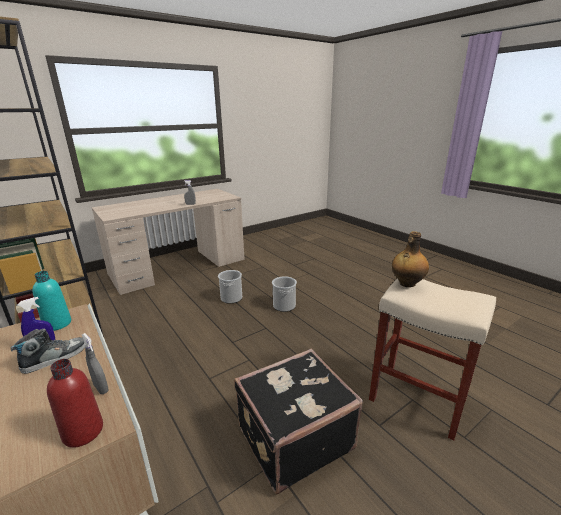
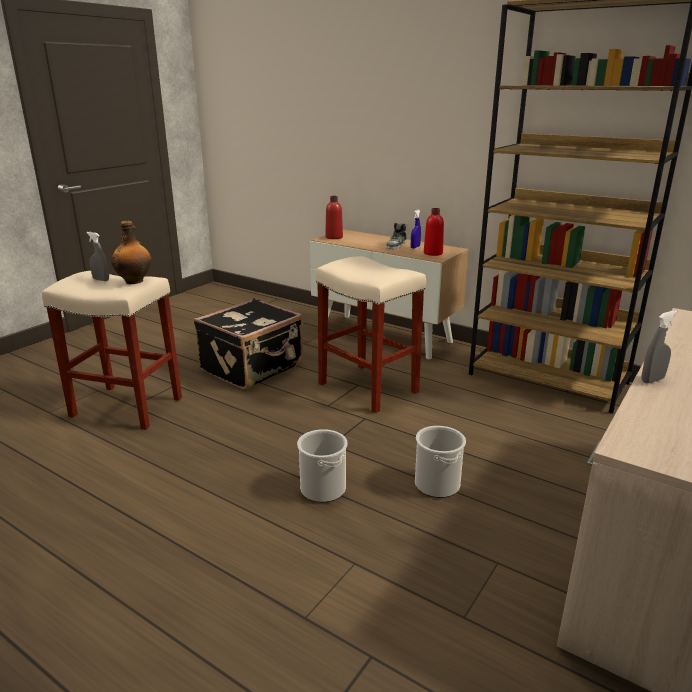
camera: 160 degrees right, 0 degrees up
turquoise bottle [32,271,71,331] -> red bottle [424,208,444,256]
grey spray bottle [82,333,109,394] -> grey spray bottle moved to [87,232,109,281]
none -> beige stool [316,256,426,413]

